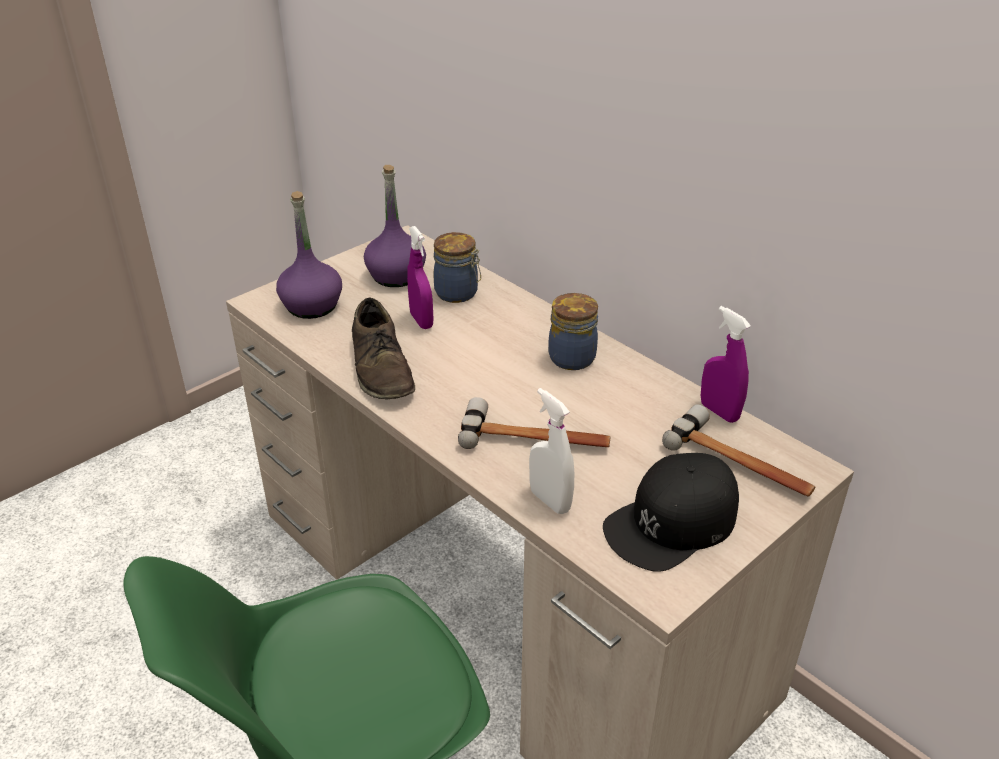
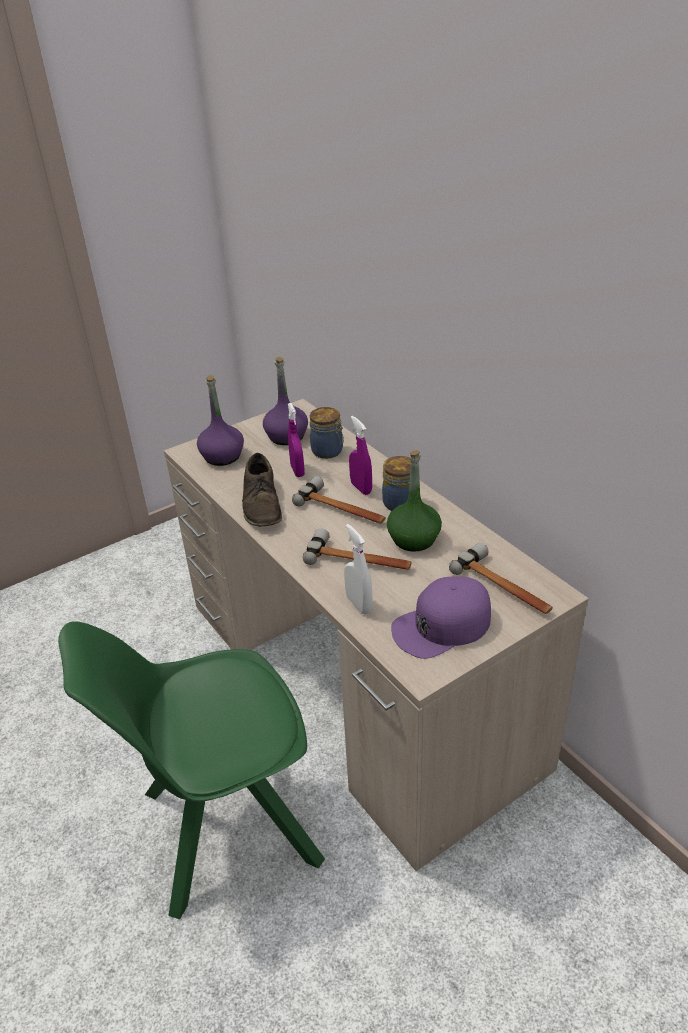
camera: 10 degrees right, 0 degrees up
black cap [603,453,739,572] -> purple cap [391,577,491,659]
purple spray bottle [701,306,751,423] -> purple spray bottle moved to [349,416,372,495]
none -> hammer [292,476,386,523]
none -> green bottle [387,450,442,552]

